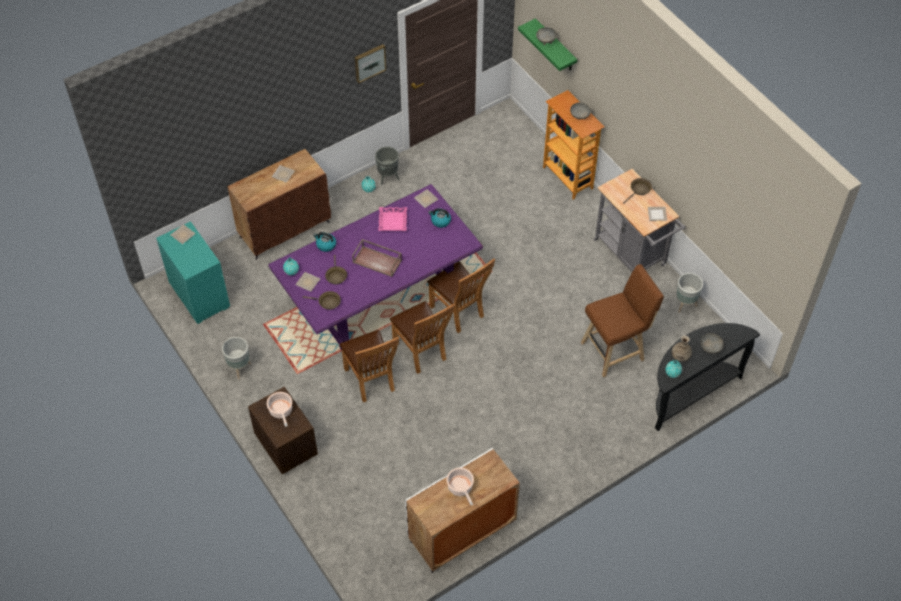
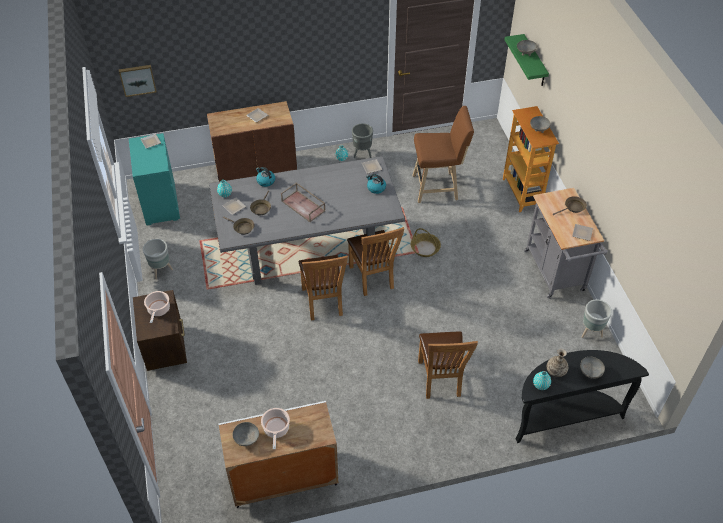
camera: 20 degrees right, 5 degrees down
purple dining table [268,184,483,350] -> grey dining table [209,156,405,285]
brown chair [340,330,399,402] -> brown chair moved to [418,331,478,399]
picture [355,44,386,83] -> picture moved to [119,65,157,97]
pink tray [378,207,407,231] -> none
brown stool [581,264,664,378] -> brown stool moved to [412,106,474,203]
none -> grey bowl [232,422,259,446]
none -> basket [411,228,441,257]

